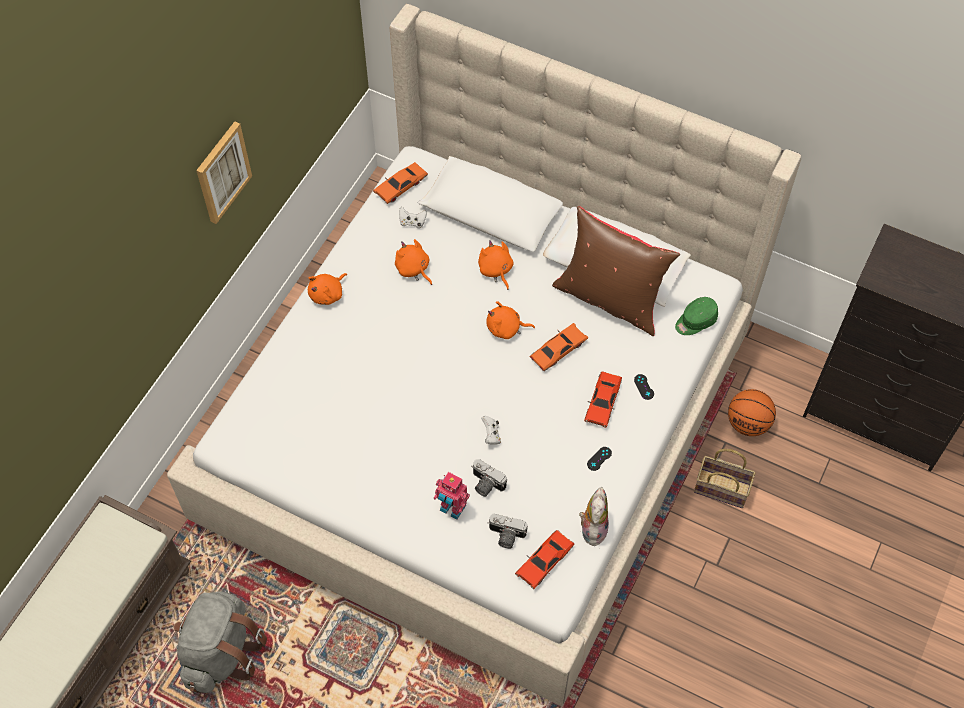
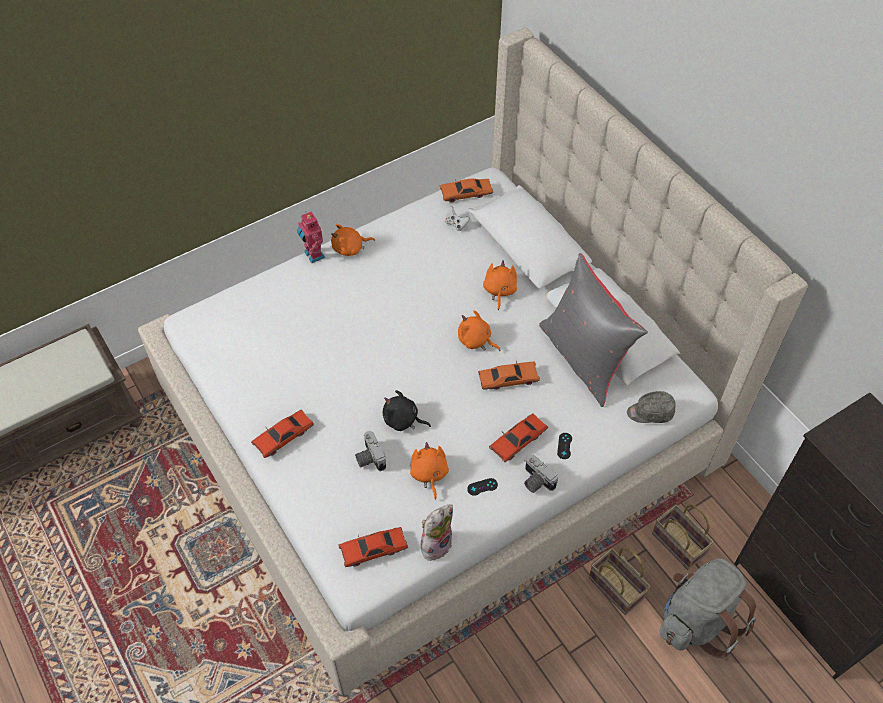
camera: 30 degrees right, 5 degrees down
grey backpack [174,591,267,693] -> grey backpack moved to [659,558,756,658]
picture [196,121,252,224] -> none
orange plush toy [395,239,432,285] -> orange plush toy moved to [410,442,449,500]
toy robot [434,472,470,520] -> toy robot moved to [297,211,325,263]
white game controller [481,416,501,445] -> black plush toy [383,390,431,431]
camera [488,514,528,549] -> camera moved to [524,454,558,493]
brown pillow [552,206,680,336] -> grey pillow [539,253,648,407]
green cap [675,297,718,335] -> grey cap [627,391,675,423]
basketball [728,389,776,436] -> basket [652,505,714,570]
none -> red toy car [251,410,314,458]

